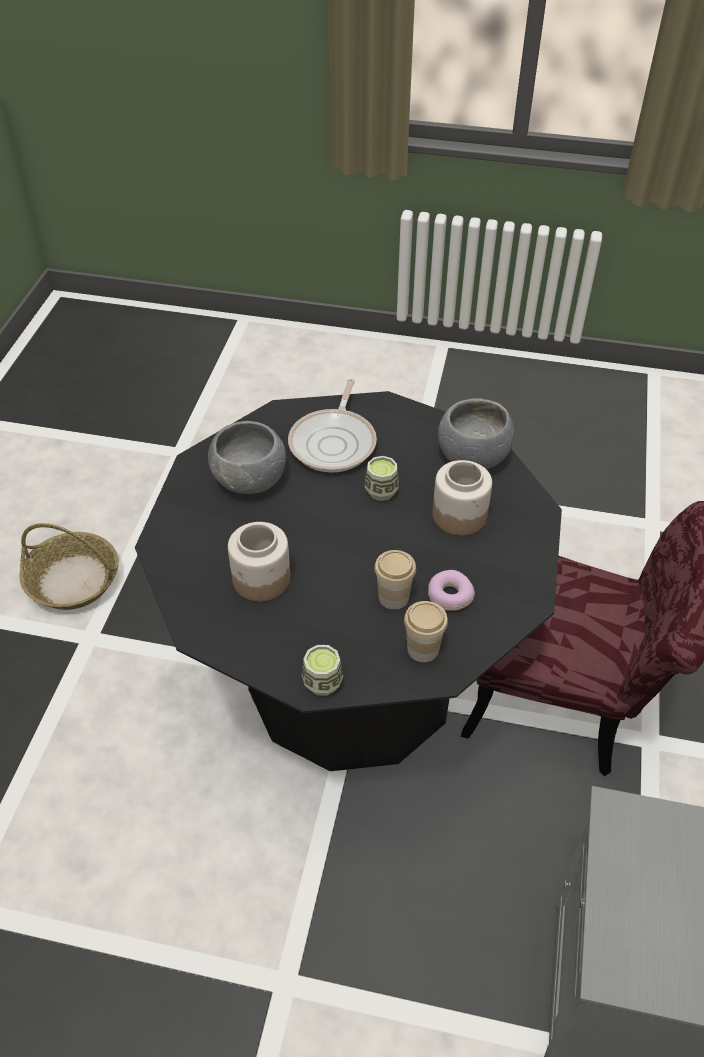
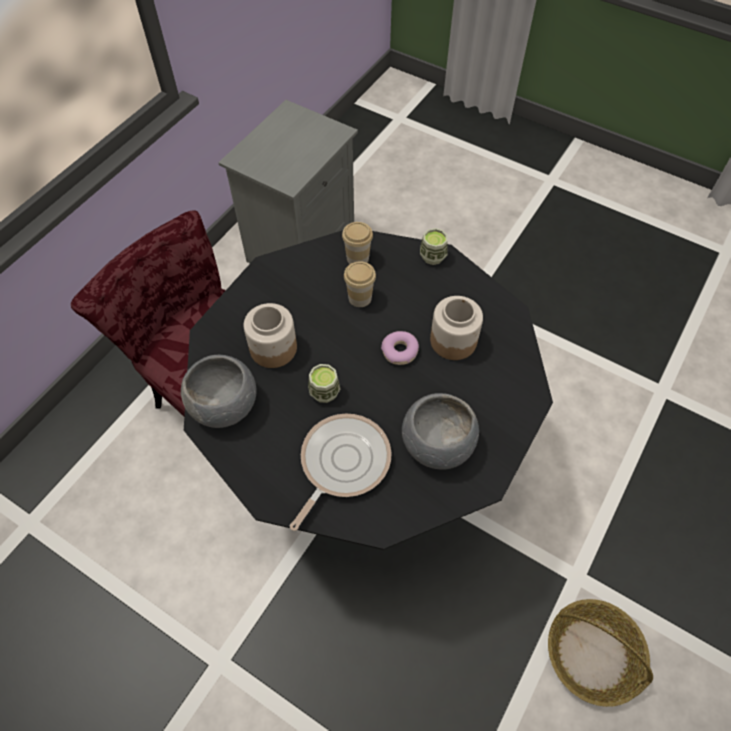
camera: 160 degrees left, 10 degrees up
donut [428,570,475,611] -> donut moved to [381,331,419,365]

